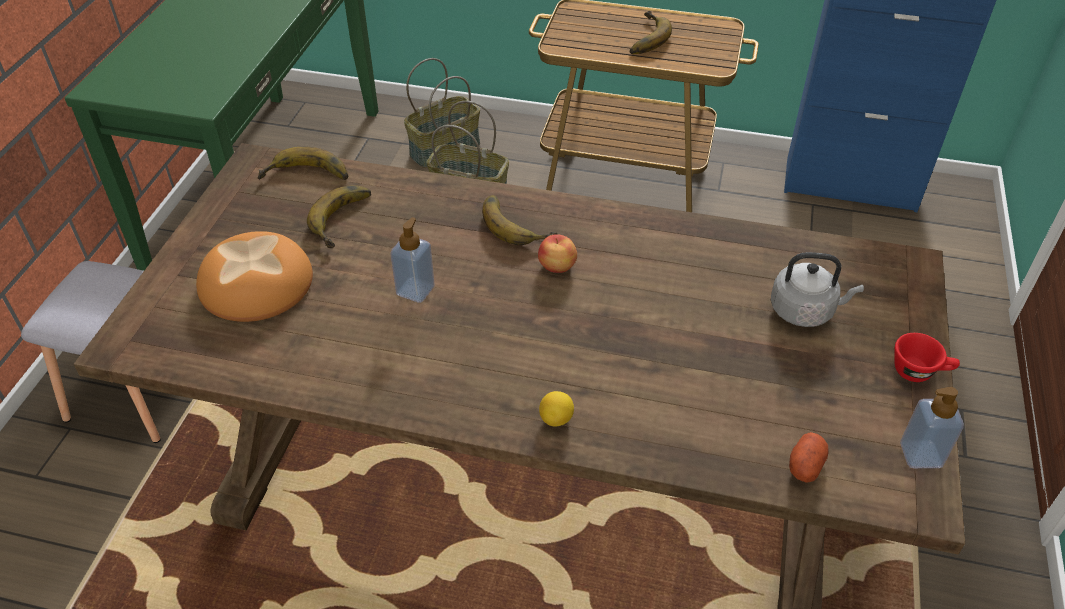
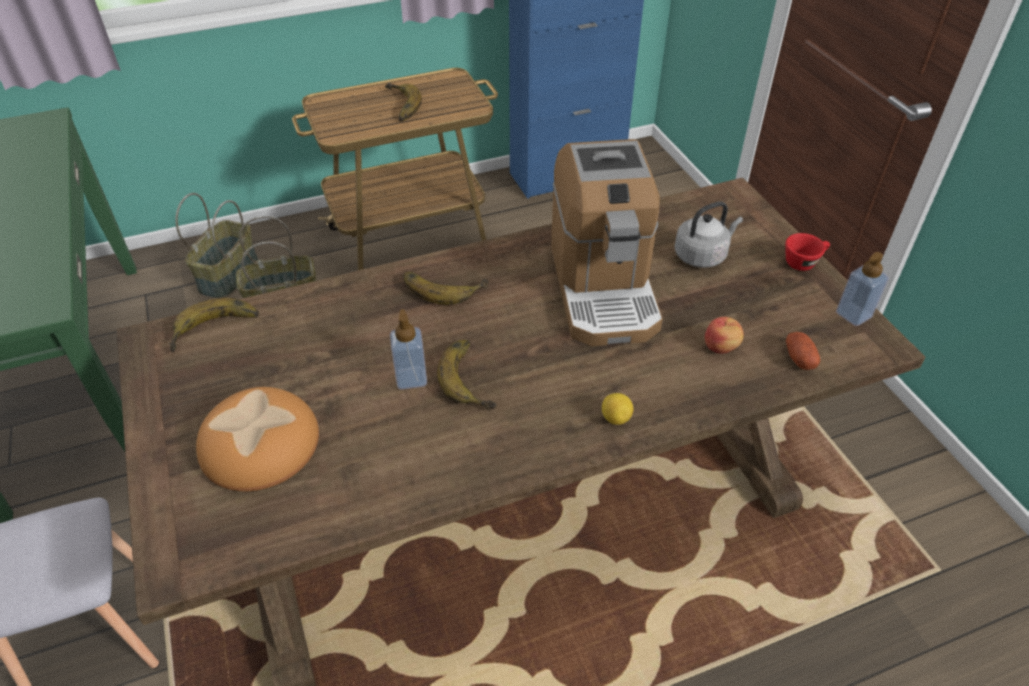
camera: 35 degrees left, 0 degrees up
banana [307,185,371,248] -> banana moved to [437,340,496,410]
apple [538,234,577,273] -> apple moved to [705,317,744,354]
none -> coffee machine [551,139,663,346]

